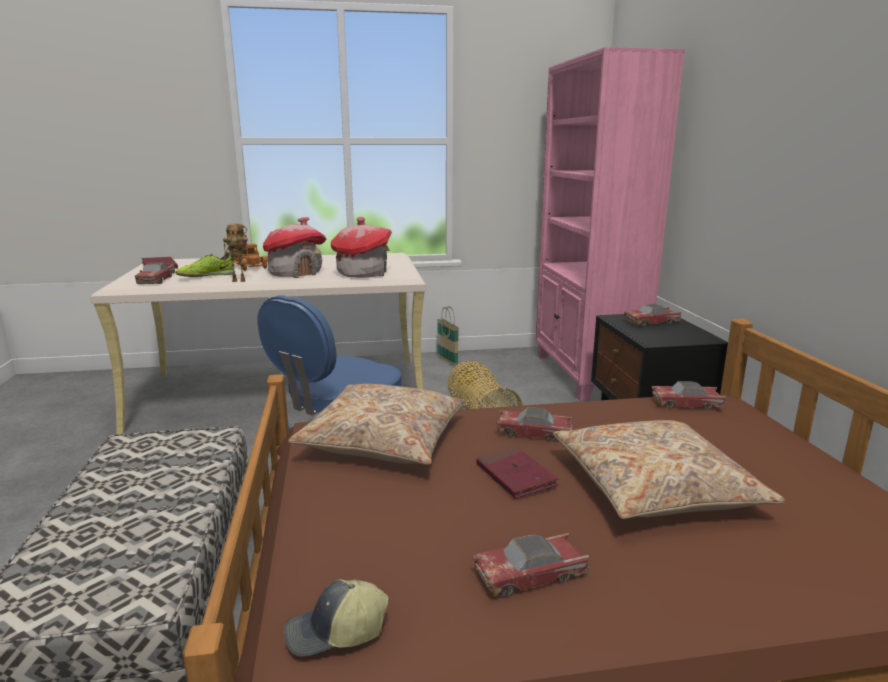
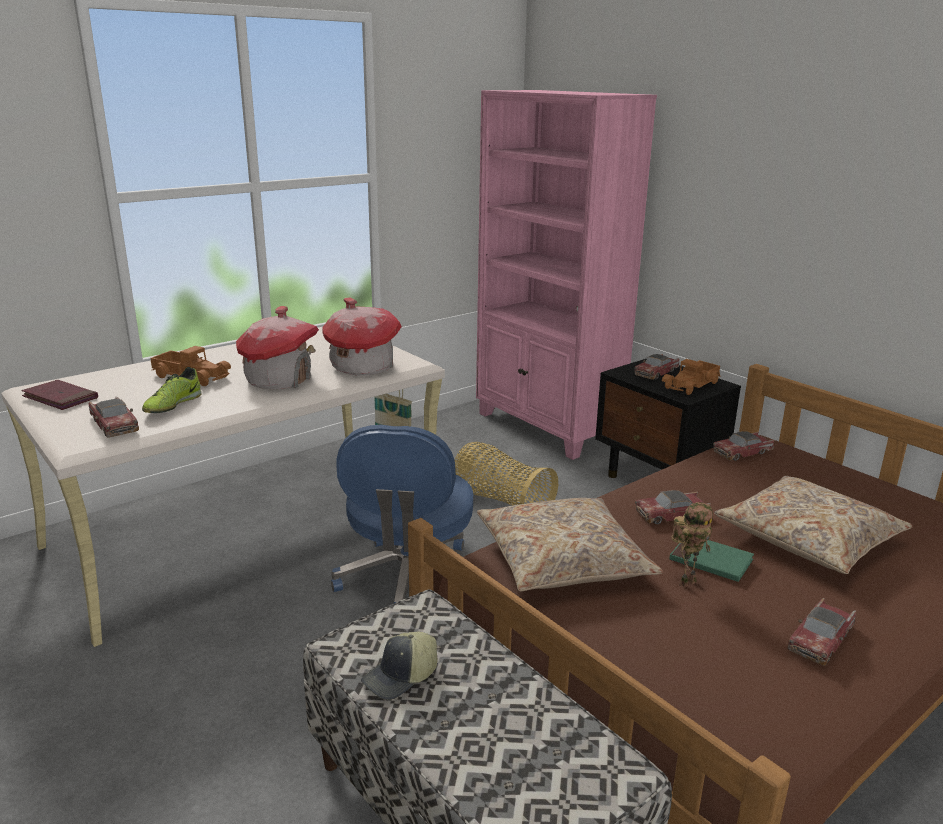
camera: 30 degrees left, 5 degrees up
toy robot [223,224,249,282] -> toy robot moved to [672,502,713,588]
cap [284,579,389,657] -> cap moved to [361,631,438,700]
red book [476,447,559,498] -> green book [670,540,754,582]
none -> toy truck [662,359,721,395]

